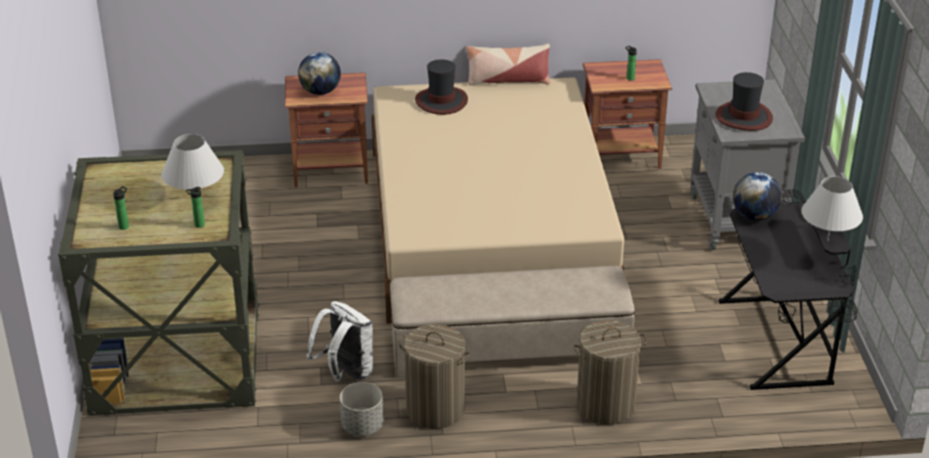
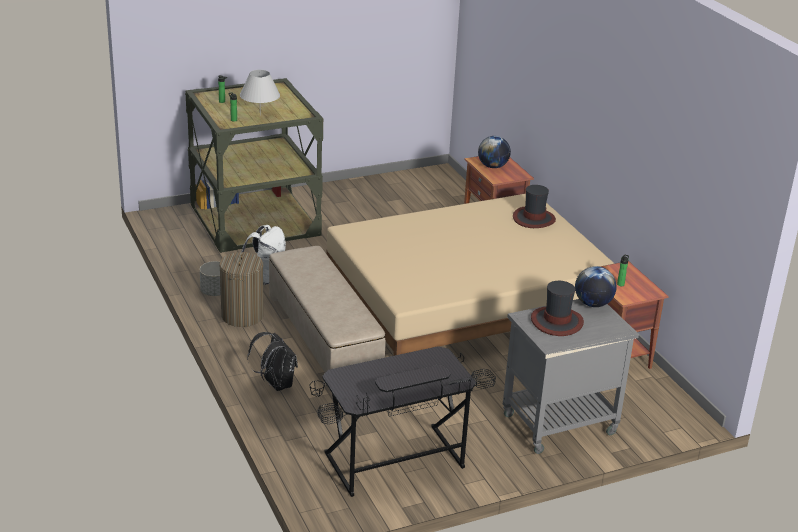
camera: 70 degrees right, 5 degrees down
pillow [466,44,550,85] -> none
laundry basket [574,320,647,425] -> black backpack [247,332,298,391]
globe [733,172,782,221] -> globe moved to [575,266,617,307]
white table lamp [801,176,863,241] -> none

